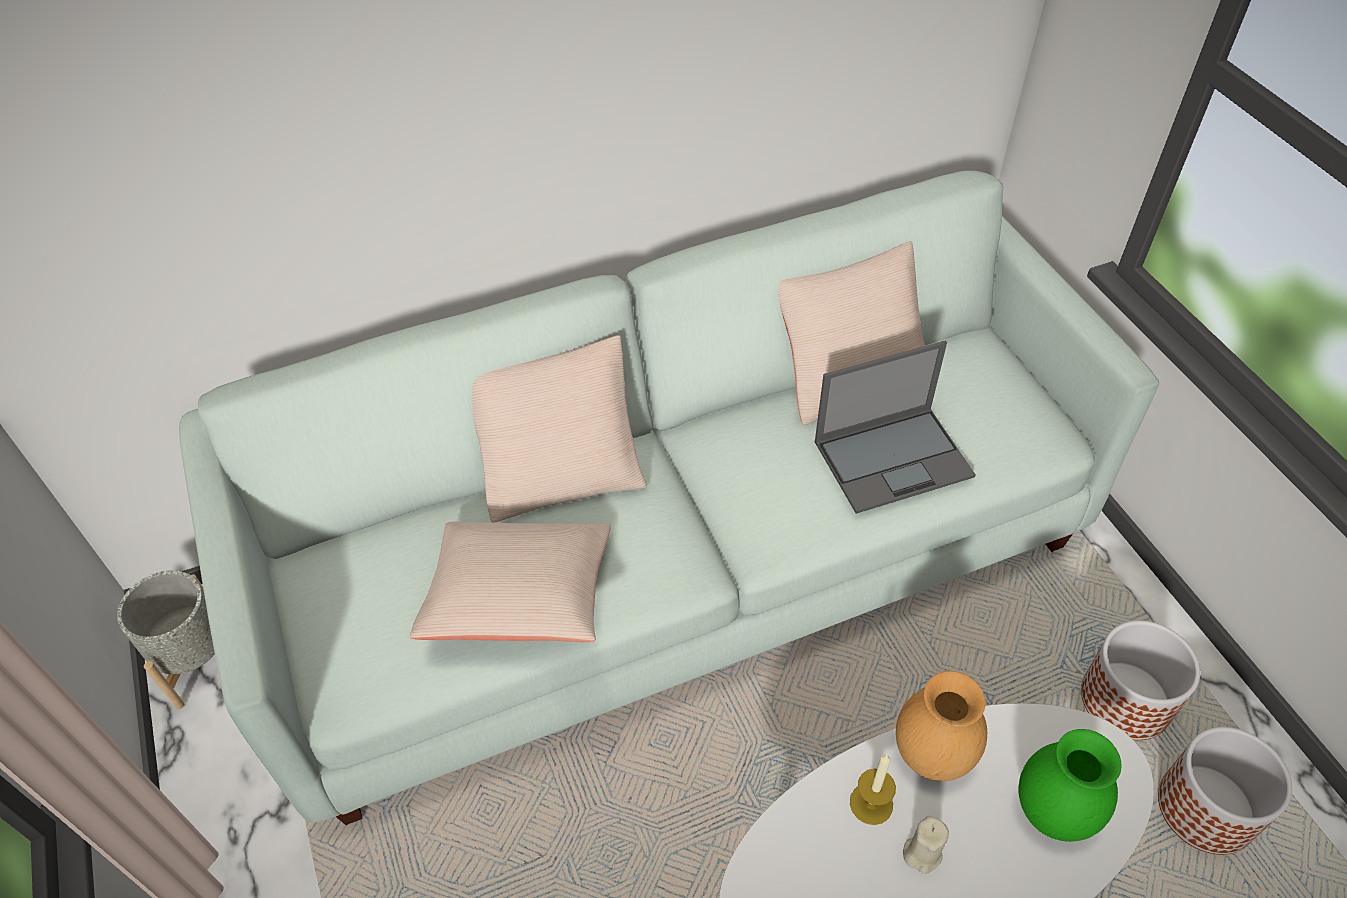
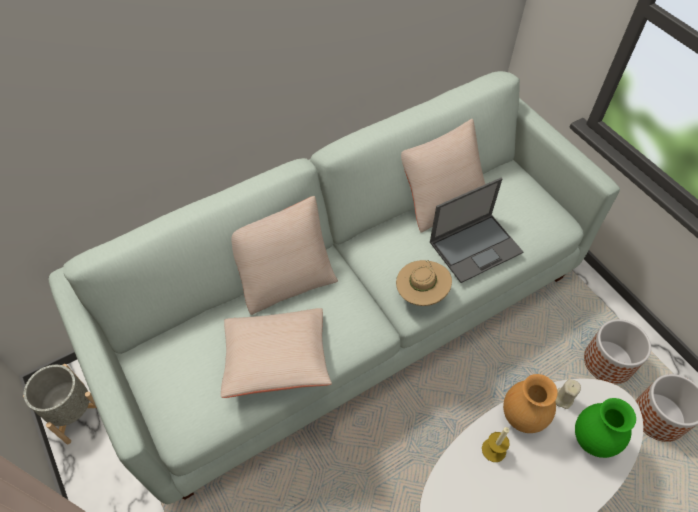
camera: 10 degrees left, 5 degrees up
beige candle [903,816,949,874] -> beige candle moved to [555,379,581,409]
none -> beige hat [396,260,452,306]

